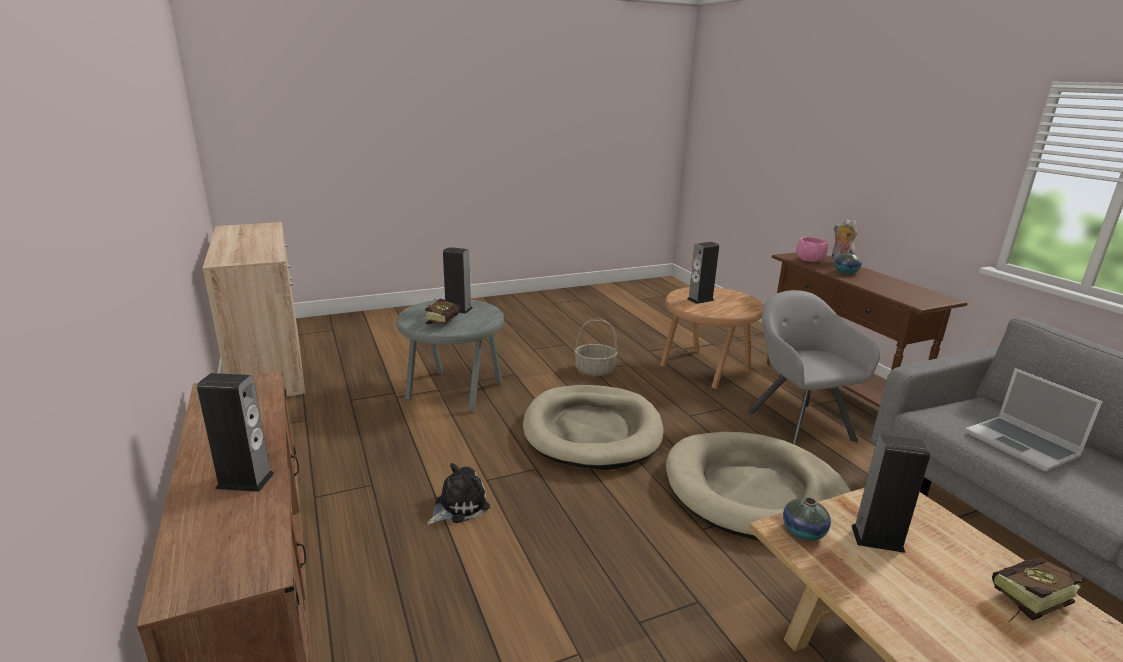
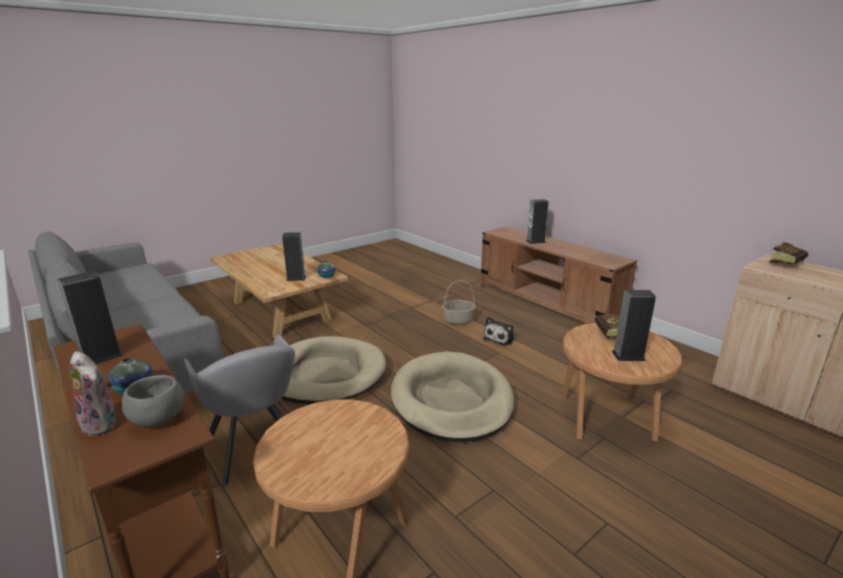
camera: 165 degrees right, 0 degrees up
grey side table [396,299,504,412] -> brown side table [561,323,683,442]
basket [574,319,618,376] -> basket moved to [442,280,476,325]
speaker [687,242,719,304] -> speaker moved to [57,271,123,364]
pink bowl [796,237,828,262] -> grey bowl [122,375,184,427]
laptop [965,368,1103,471] -> none
book [992,558,1084,623] -> book moved to [769,242,809,265]

